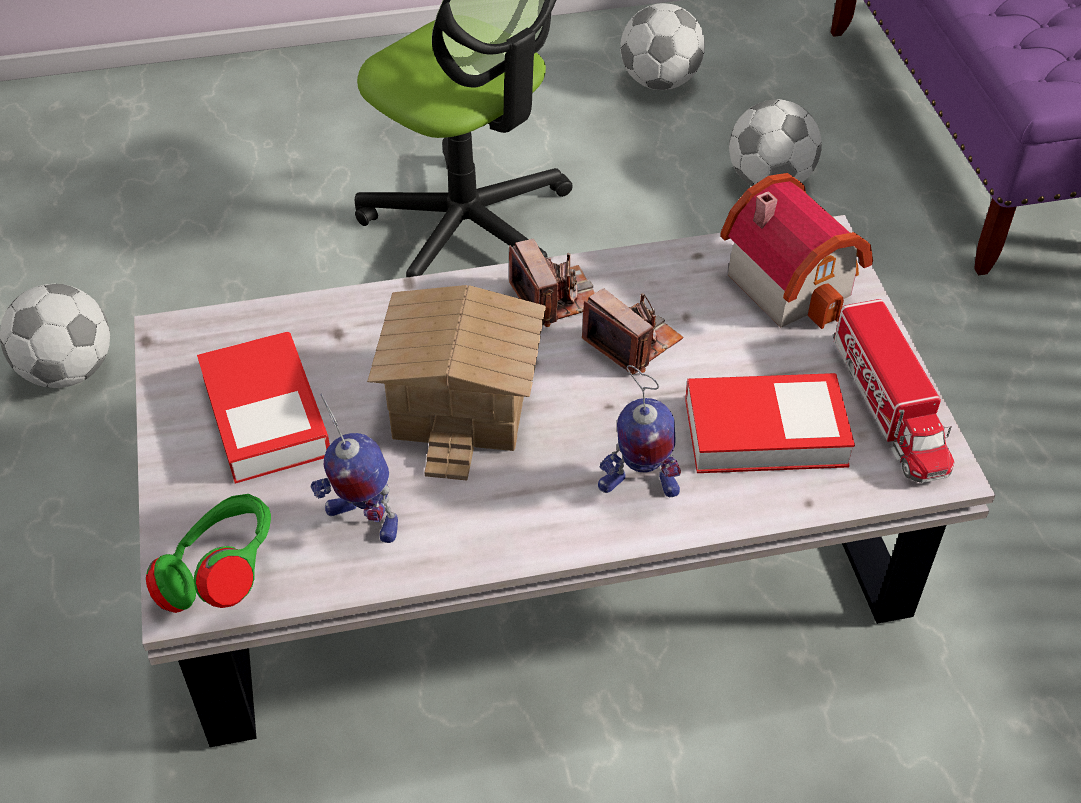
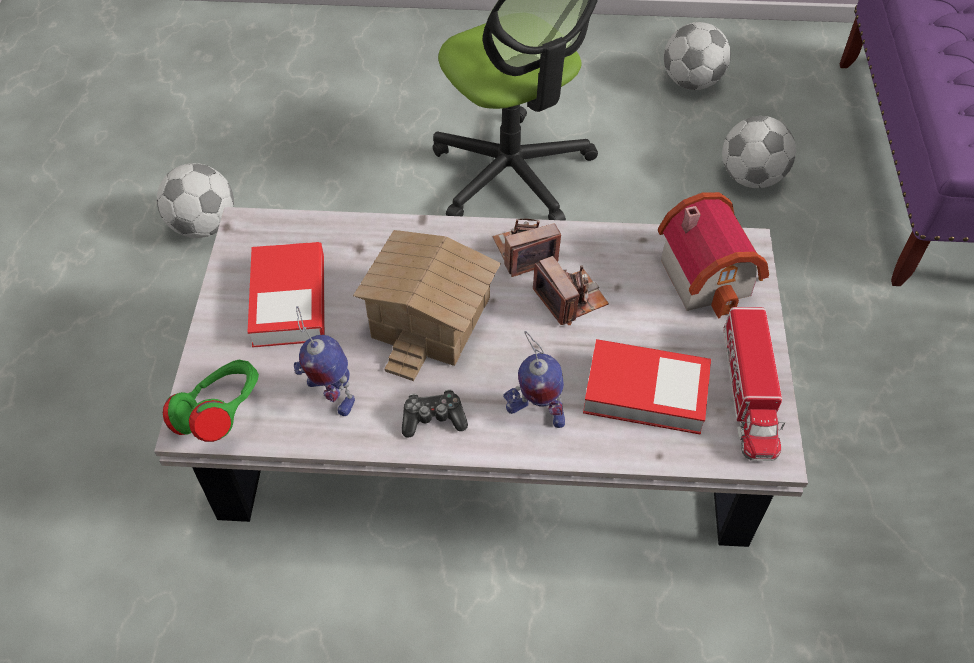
camera: 15 degrees right, 5 degrees up
camera [509,239,595,327] -> camera turned 105 degrees counterclockwise [492,219,561,277]
none -> game controller [402,389,468,438]

